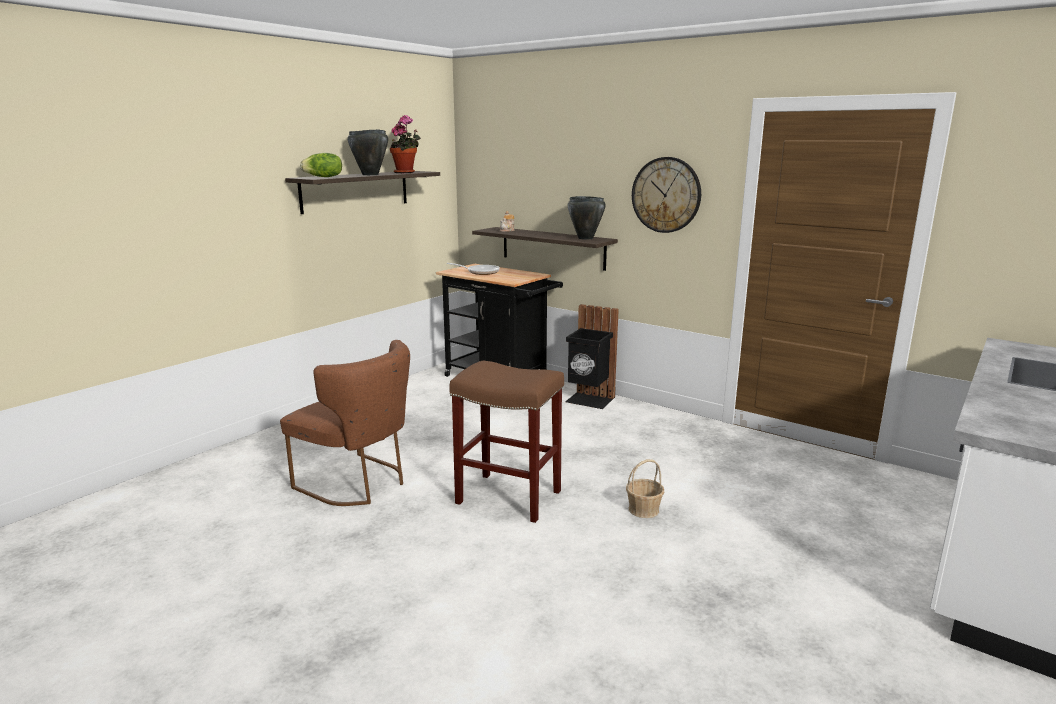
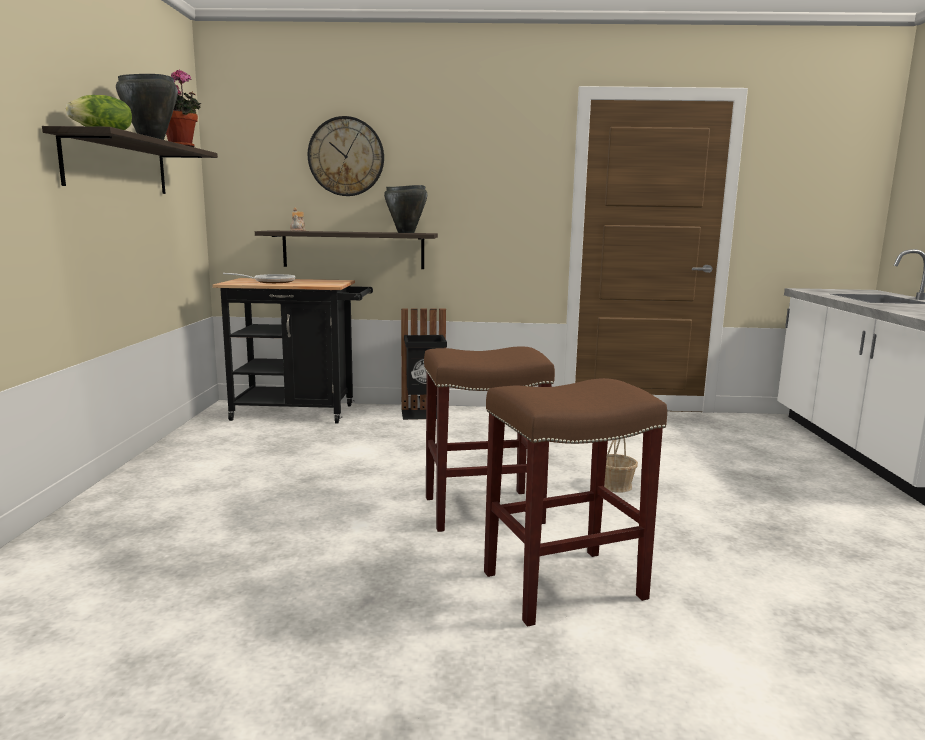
camera: 35 degrees left, 5 degrees down
brown chair [280,340,410,506] -> none
wall clock [632,157,701,233] -> wall clock moved to [308,116,384,196]
none -> brown stool [484,378,667,627]

